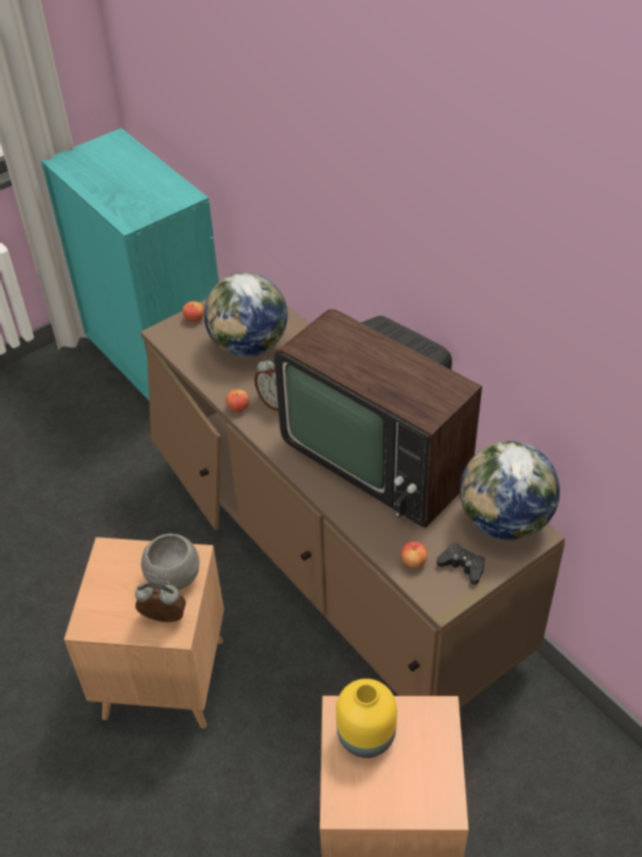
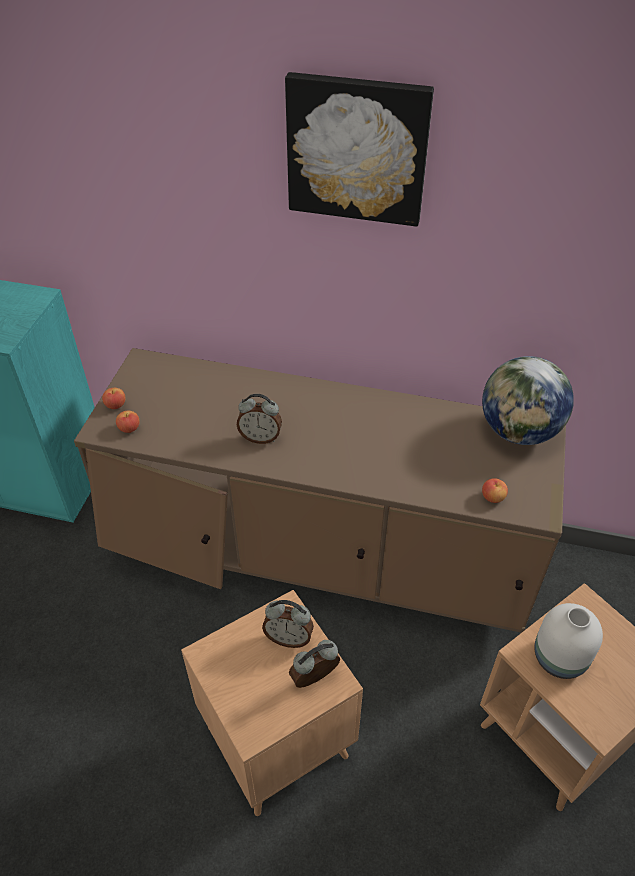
camera: 40 degrees left, 0 degrees up
grey bowl [141,533,199,591] -> alarm clock [262,600,314,648]
globe [204,272,287,357] -> none
apple [226,389,249,412] -> apple moved to [116,411,140,433]
television [274,309,482,528] -> none
yellow vase [336,679,397,758] -> white vase [534,603,603,679]
black game controller [437,543,485,585] -> none
none -> picture [285,72,434,227]

